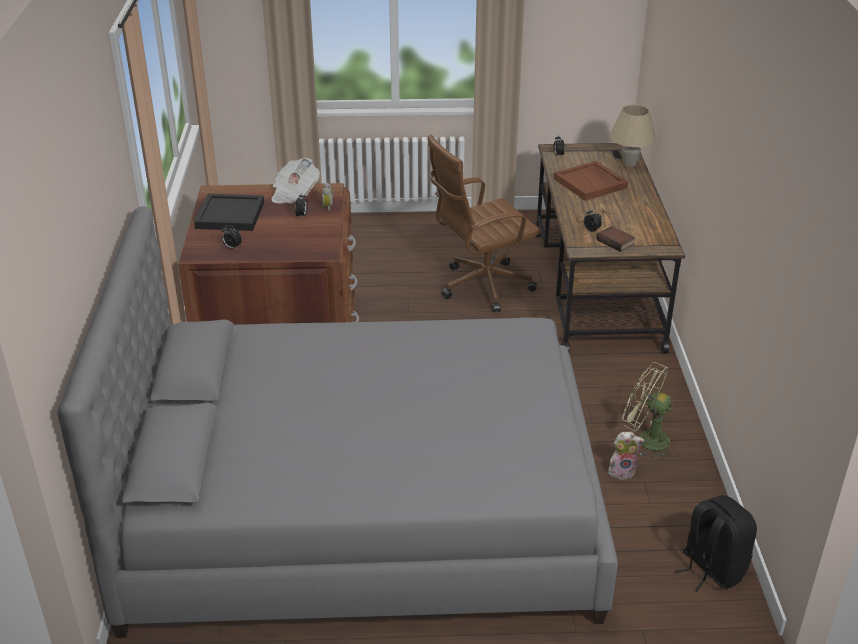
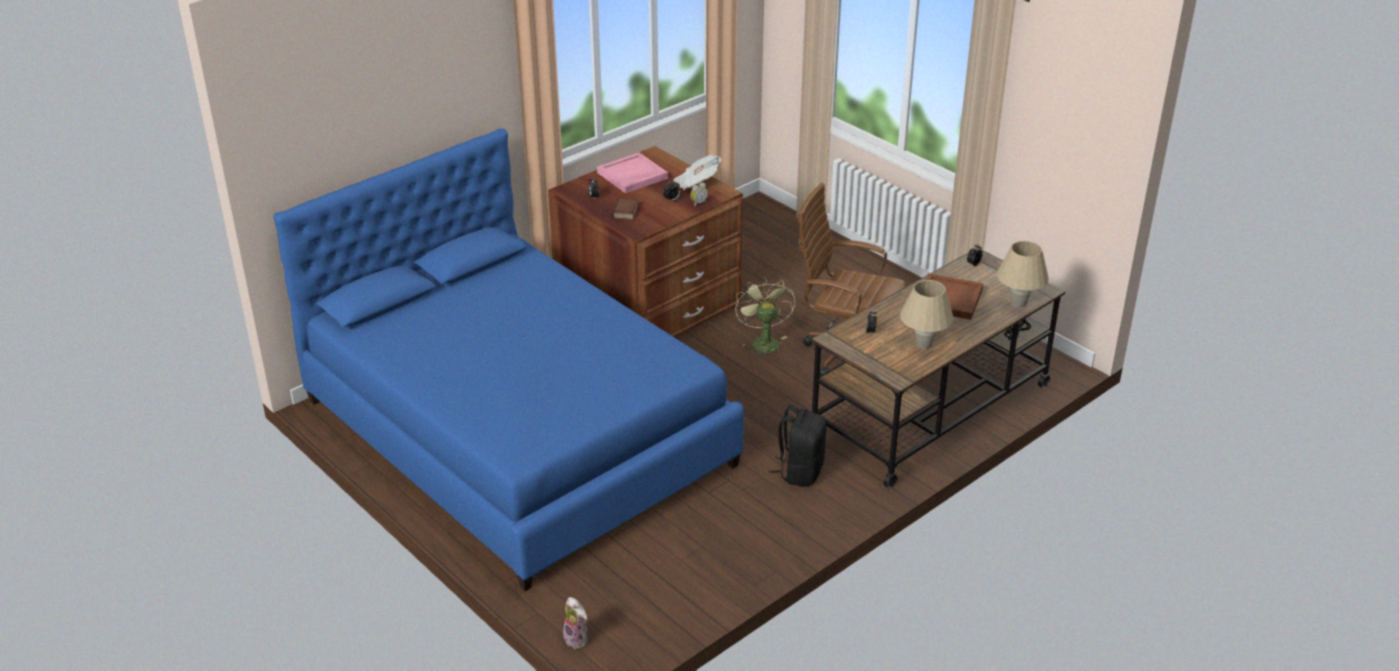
camera: 50 degrees right, 0 degrees up
grey bed [57,206,618,638] -> blue bed [273,128,744,591]
black tray [194,194,264,231] -> pink tray [597,153,668,193]
book [597,226,636,252] -> book moved to [612,198,638,220]
plush toy [608,432,645,480] -> plush toy moved to [563,597,588,649]
green fan [622,362,676,459] -> green fan moved to [735,277,795,358]
black backpack [675,495,757,591] -> black backpack moved to [769,405,827,487]
none -> beige table lamp [900,280,954,349]

